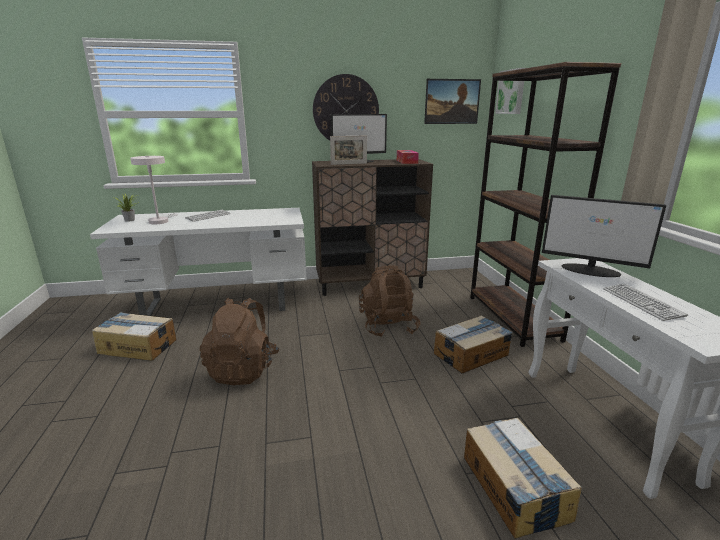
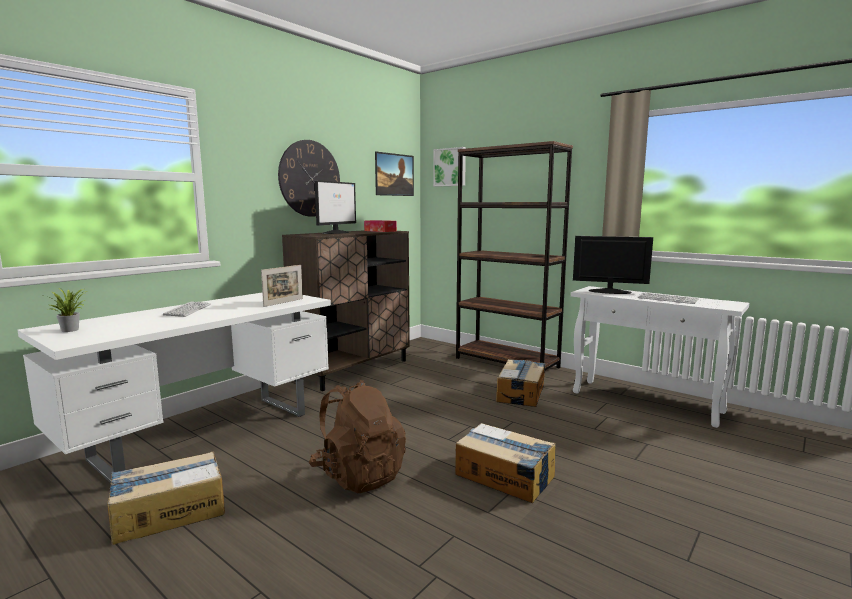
camera: 40 degrees left, 10 degrees down
white table lamp [130,156,178,224] -> none
picture frame [330,136,367,165] -> picture frame moved to [261,265,303,307]
brown backpack [359,266,421,337] -> none
cardboard box [464,418,582,539] -> cardboard box moved to [455,423,556,503]
monitor [542,195,666,277] -> monitor turned 150 degrees counterclockwise [573,236,653,294]

